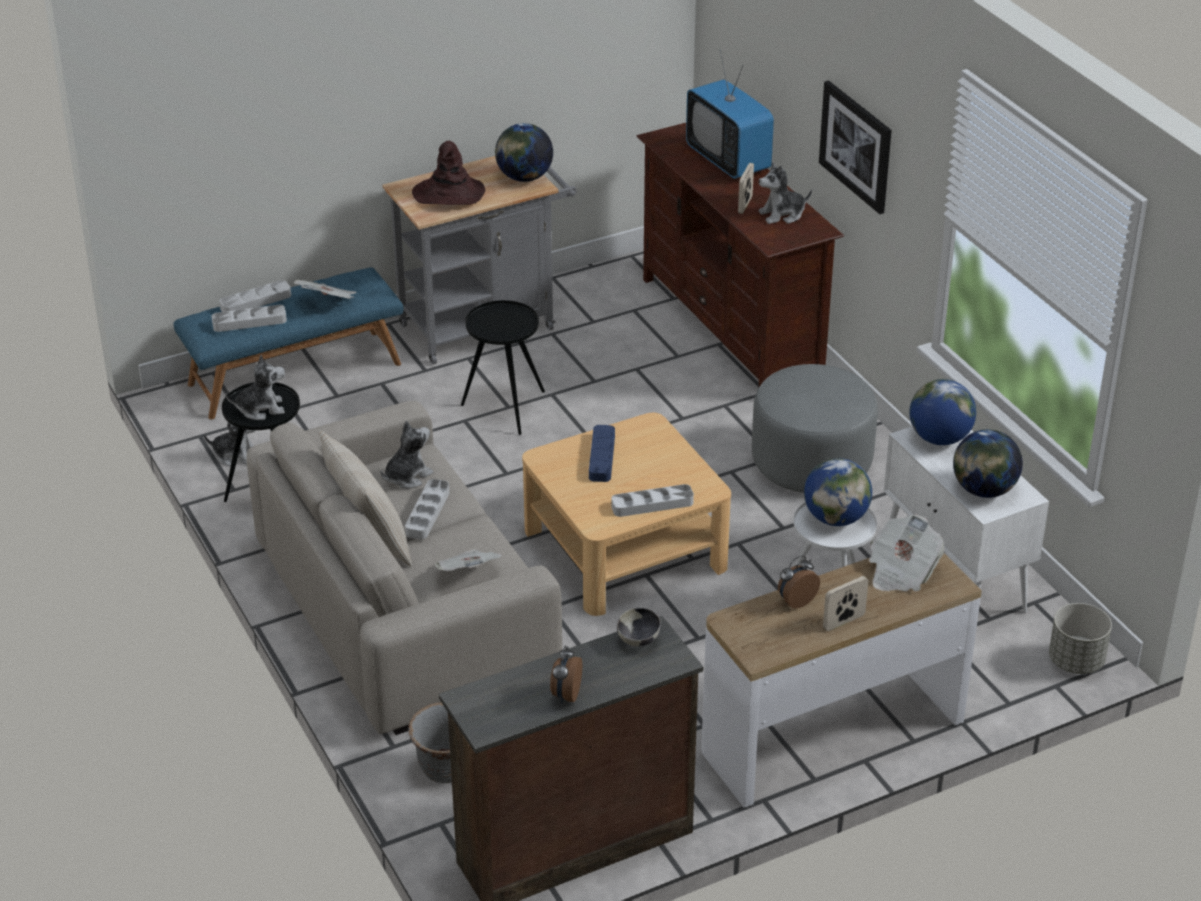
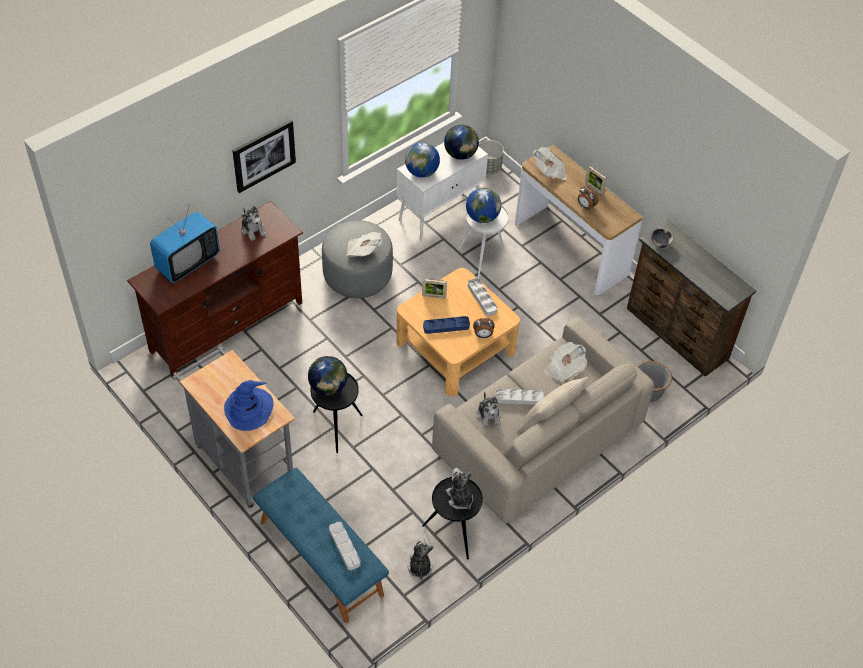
camera: 105 degrees left, 15 degrees up
grey tray [219,280,291,312] -> none
newspaper [294,280,357,299] -> newspaper moved to [347,232,382,257]
plush toy [381,421,434,489] -> plush toy turned 135 degrees counterclockwise [476,392,500,429]
brown hat [412,141,485,205] -> blue hat [224,380,274,431]
globe [495,123,553,182] -> globe moved to [308,356,348,396]
alarm clock [550,645,582,703] -> alarm clock moved to [473,318,495,338]
picture frame [738,163,754,214] -> picture frame moved to [422,279,447,299]

